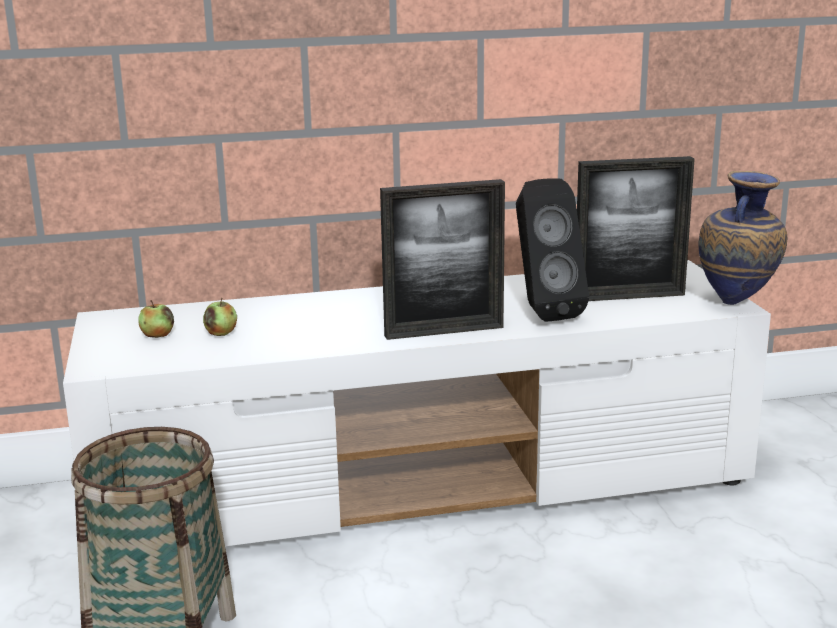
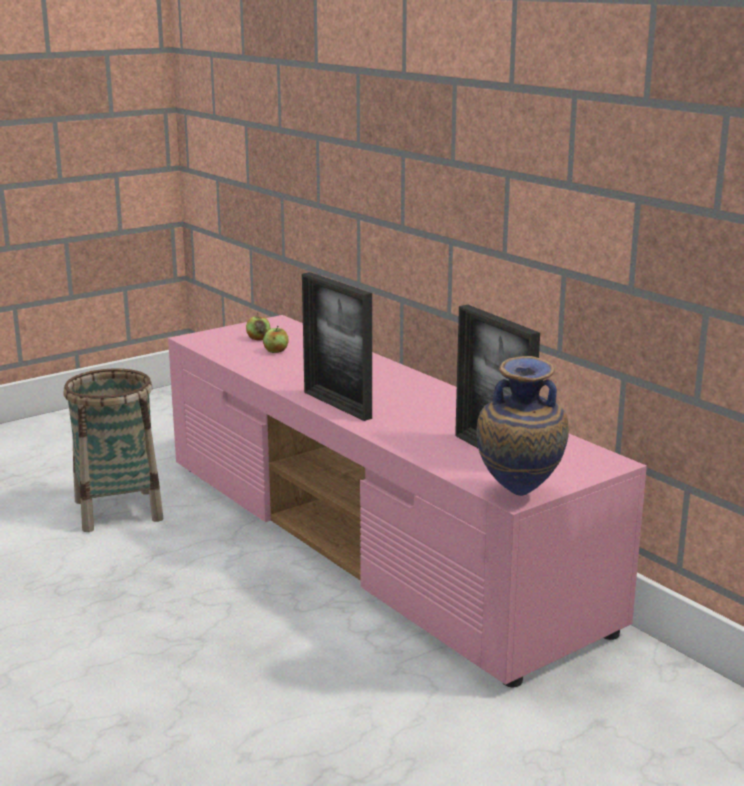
camera: 65 degrees right, 0 degrees up
white tv stand [63,260,771,546] -> pink tv stand [168,315,647,687]
black speaker [516,178,589,322] -> none

